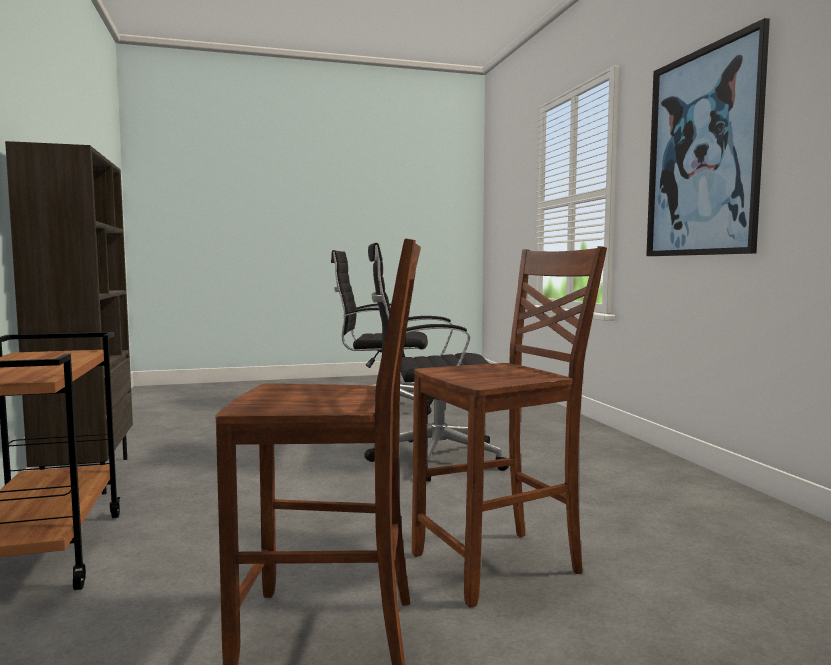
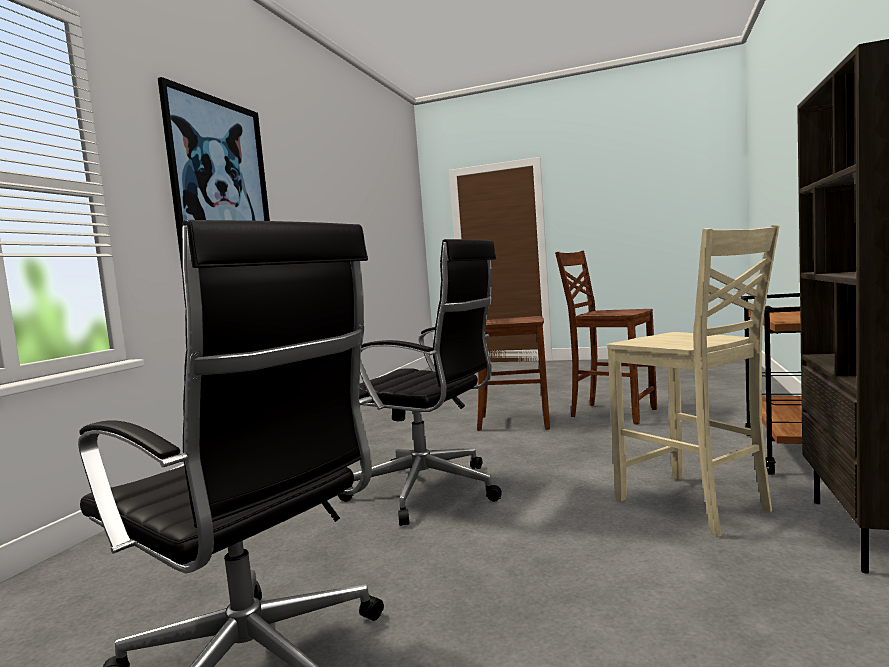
camera: 145 degrees left, 0 degrees up
none -> beige chair [607,225,780,537]

